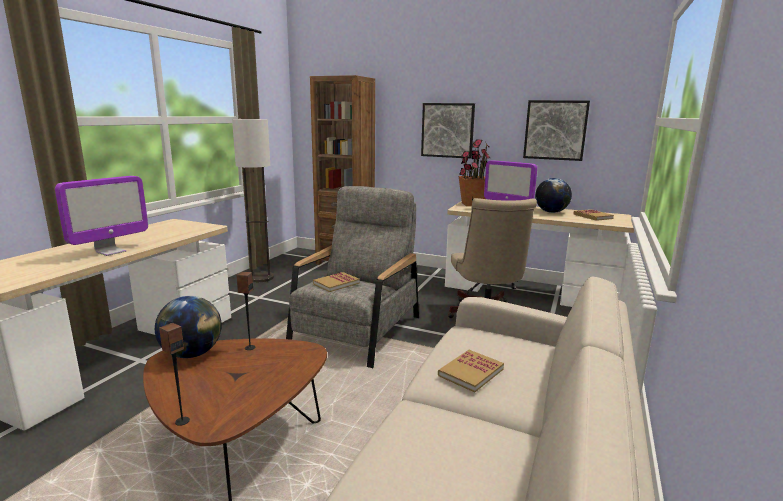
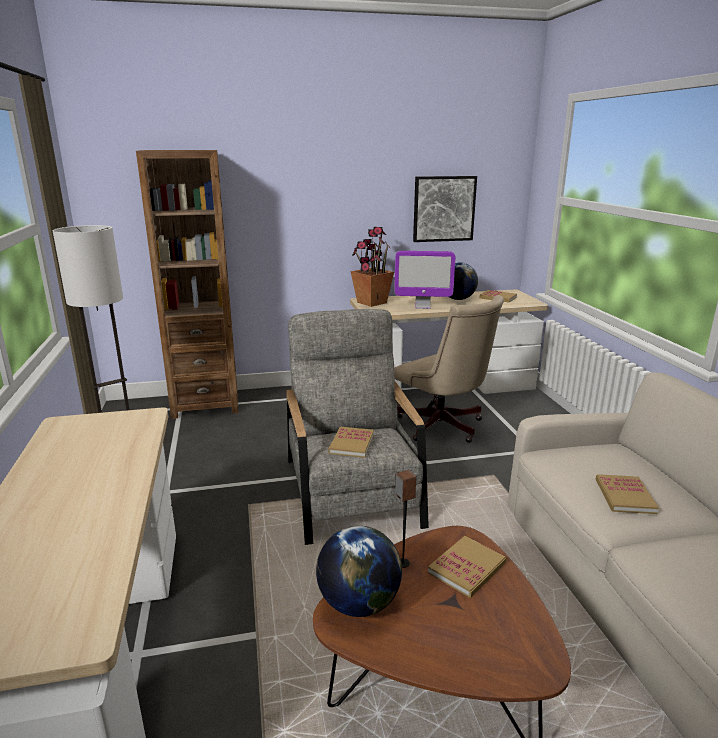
camera: 35 degrees left, 5 degrees up
monitor [55,176,148,256] -> none
speaker [159,323,190,426] -> none
picture [421,103,475,159] -> none
none -> book [428,536,507,598]

